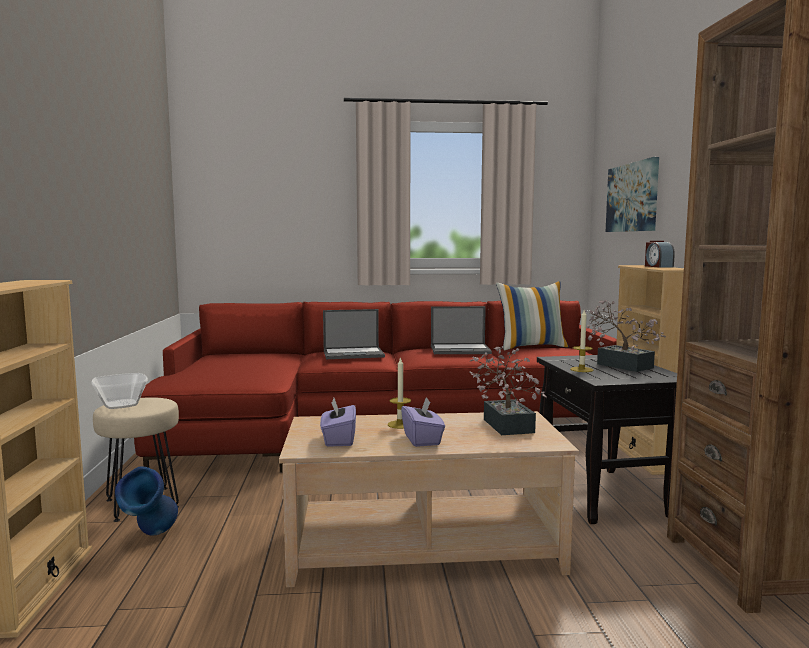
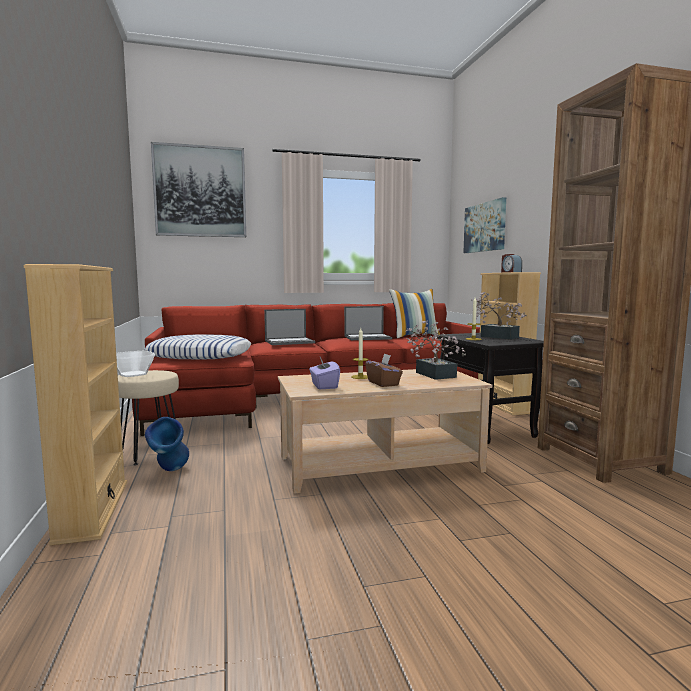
camera: 10 degrees left, 0 degrees up
purple tissue box [401,397,445,447] -> brown tissue box [365,353,403,387]
none -> pillow [144,334,251,360]
none -> picture [151,142,246,237]

